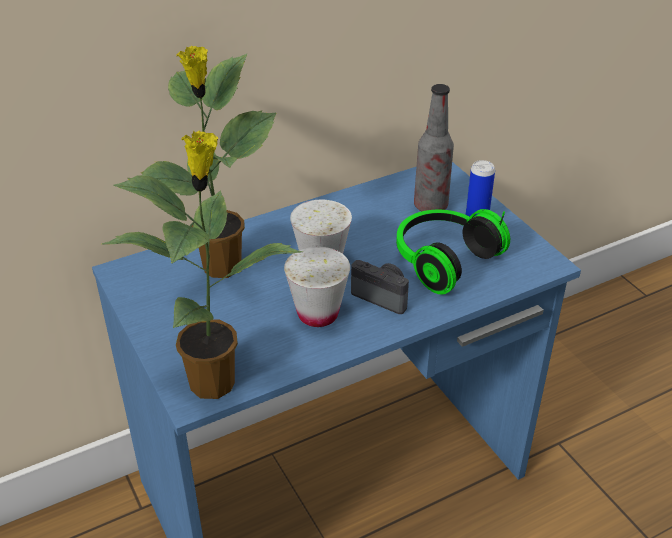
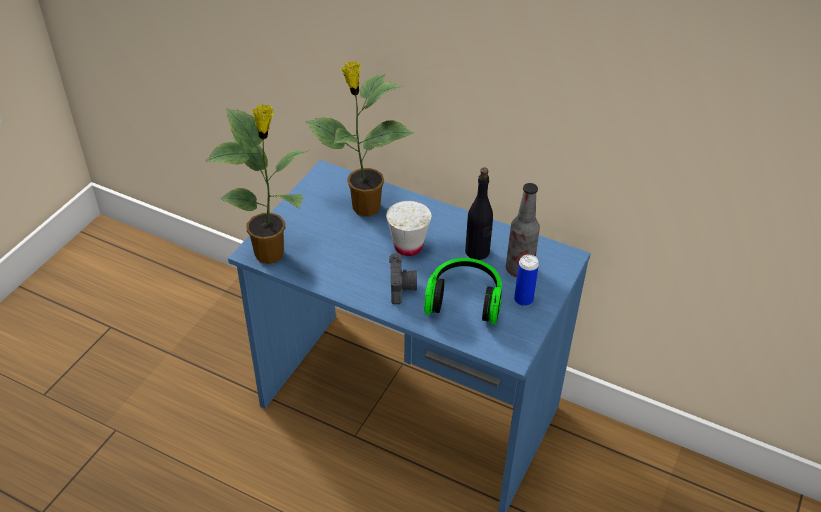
camera: 55 degrees right, 5 degrees up
white cup [284,247,350,327] -> none
none -> black bottle [465,168,493,260]

